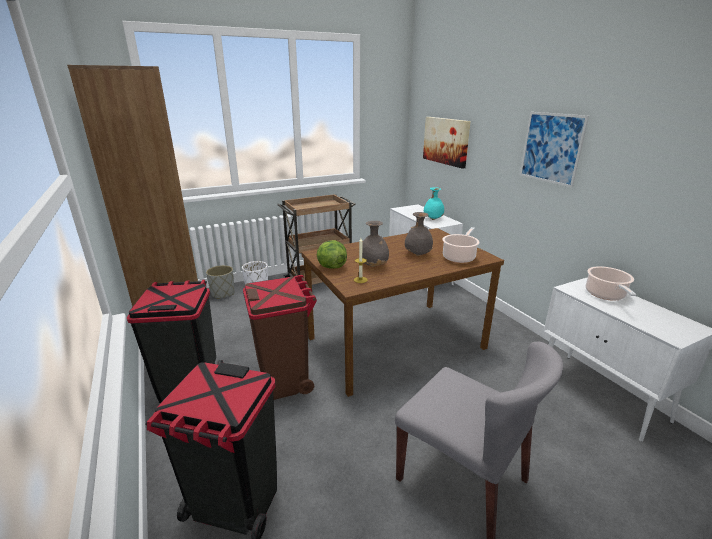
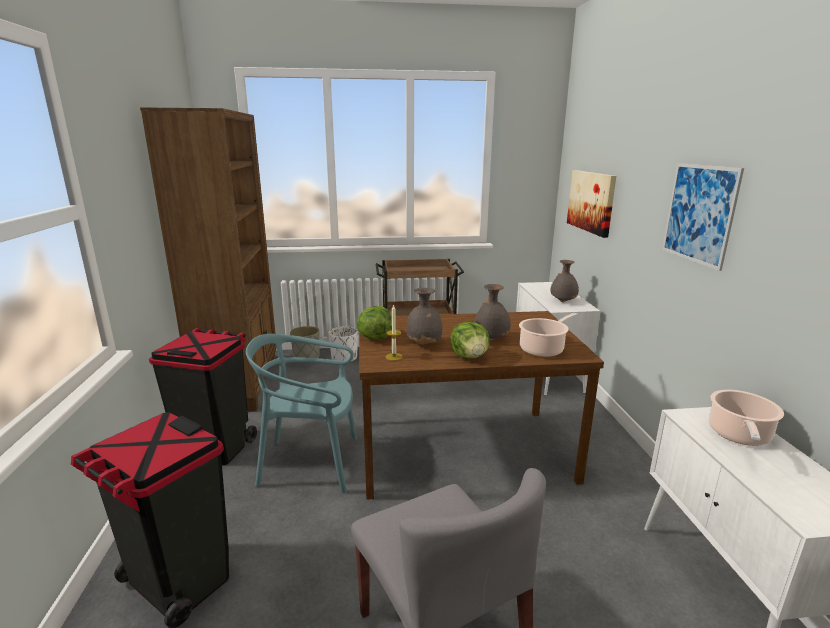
camera: 20 degrees right, 5 degrees down
brown trash can [243,275,317,400] -> turquoise chair [246,334,357,493]
turquoise vase [424,187,444,220] -> grey vase [550,260,579,302]
none -> lettuce [450,322,490,359]

